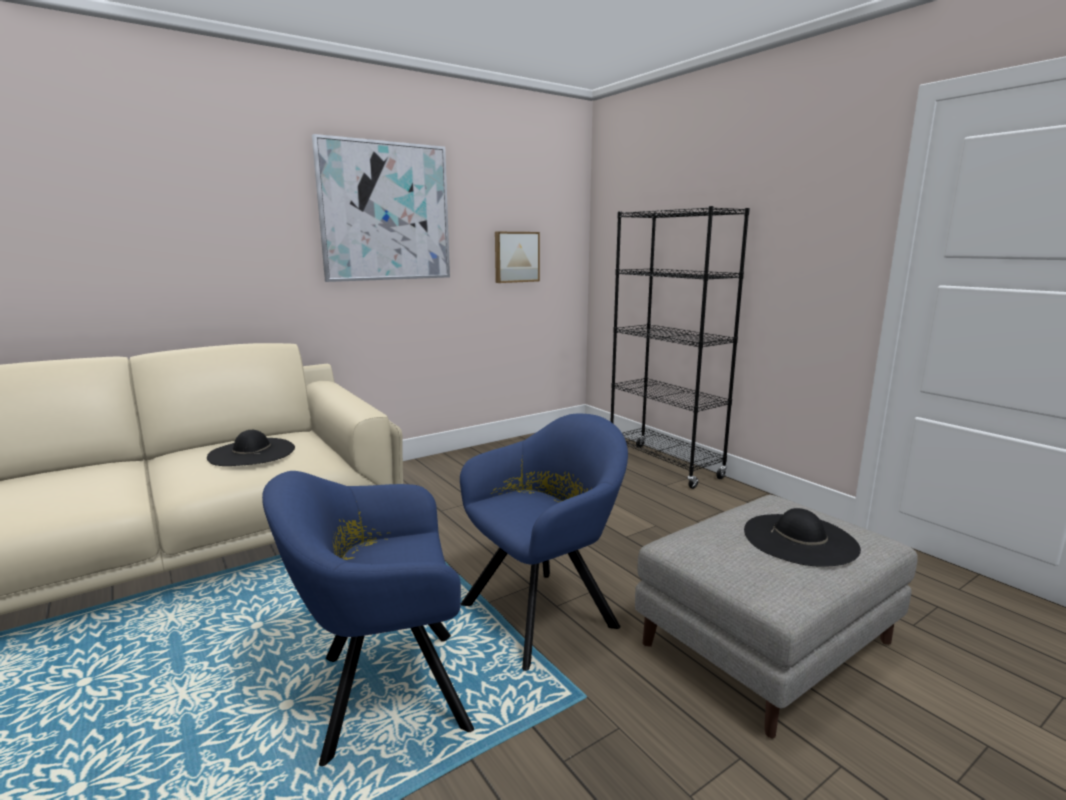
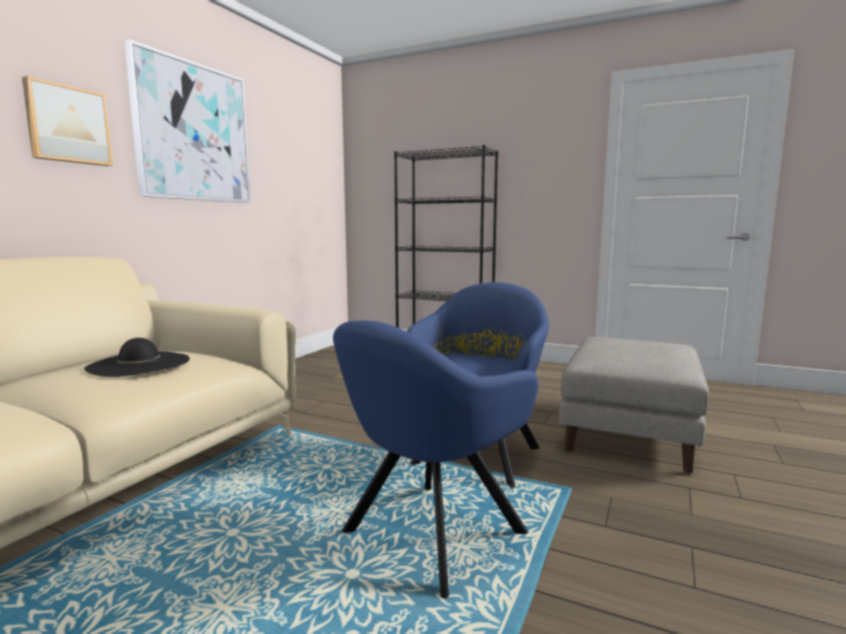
camera: 30 degrees left, 5 degrees down
picture [495,232,540,283] -> picture moved to [22,76,113,166]
black hat [744,508,861,567] -> none

